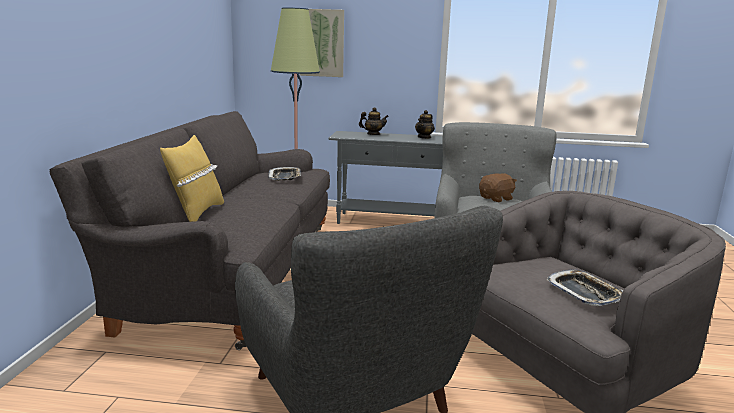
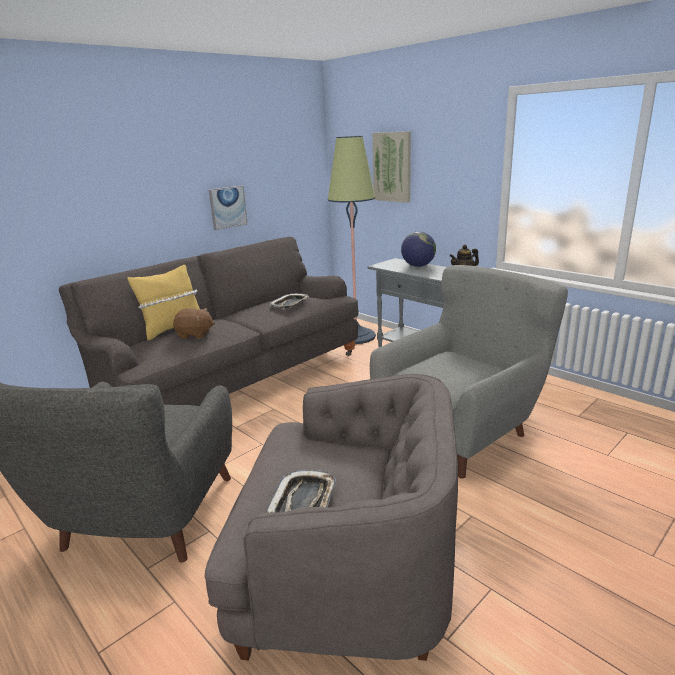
camera: 40 degrees right, 5 degrees up
teapot [359,107,389,135] -> globe [401,232,436,267]
brown plush toy [479,173,517,202] -> brown plush toy moved to [173,308,215,339]
none -> picture [209,186,248,230]

